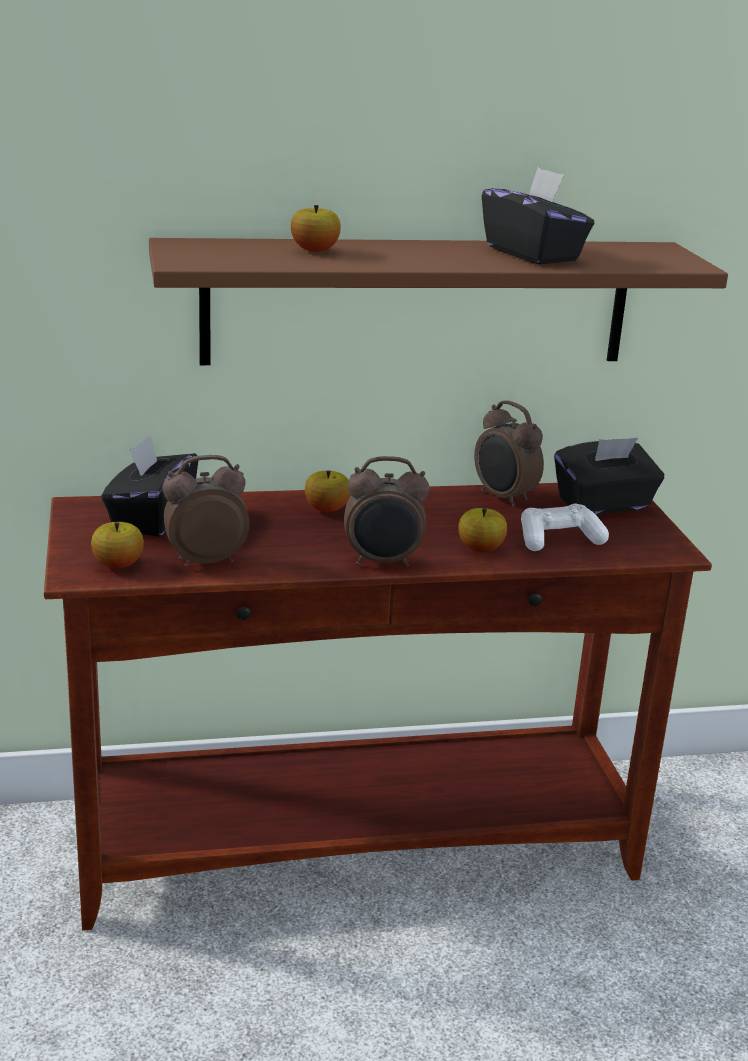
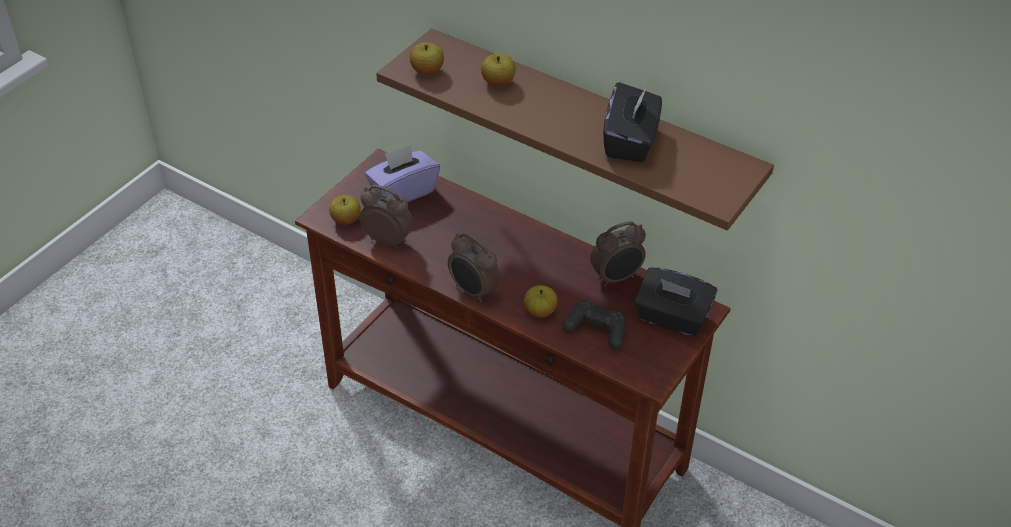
camera: 45 degrees right, 20 degrees up
black tissue box [101,435,198,537] -> purple tissue box [365,144,440,202]
apple [305,470,350,512] -> apple moved to [410,42,444,75]
alarm clock [474,400,544,507] -> alarm clock turned 120 degrees counterclockwise [590,221,646,287]
white game controller [521,503,609,551] -> black game controller [563,300,626,349]

